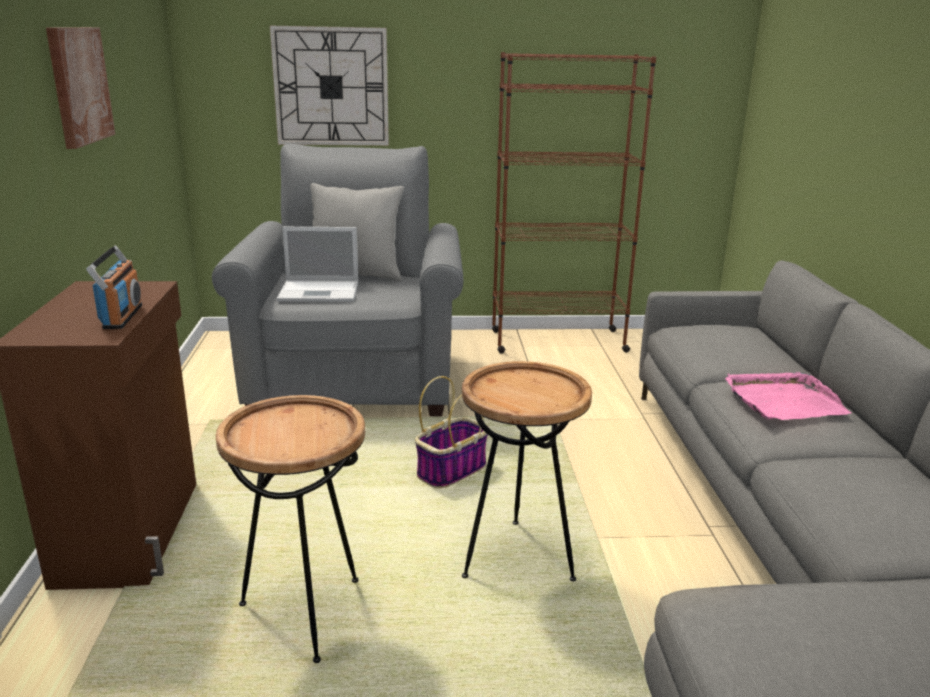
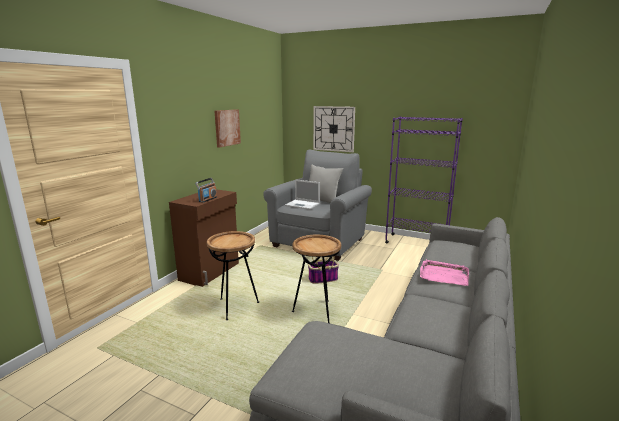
camera: 30 degrees right, 5 degrees down
brown bookcase [492,52,656,354] -> purple bookcase [385,116,463,244]

